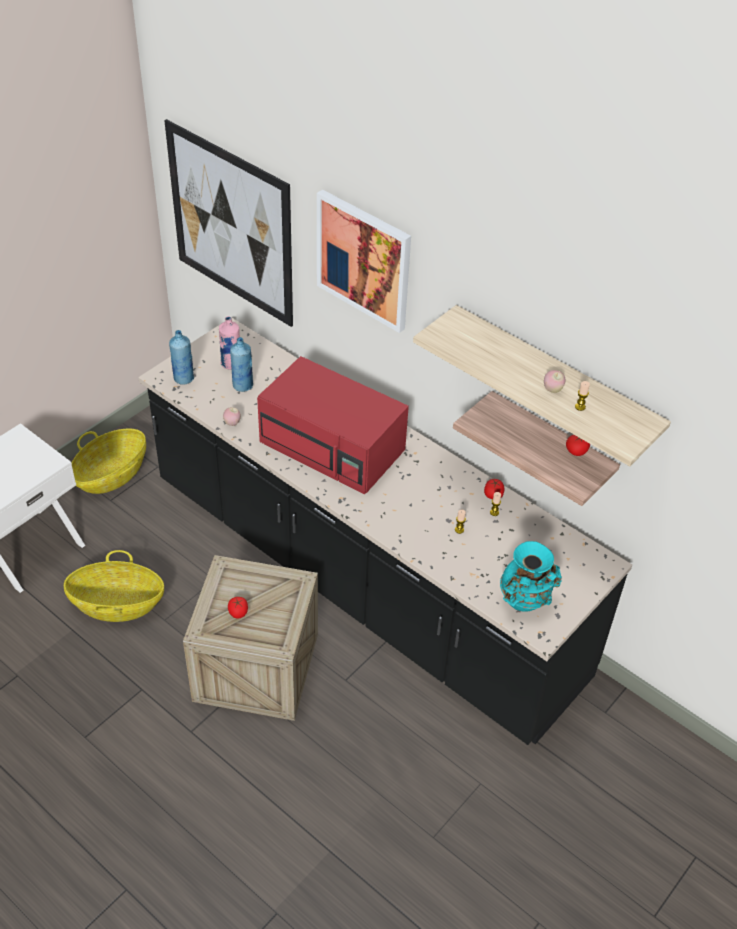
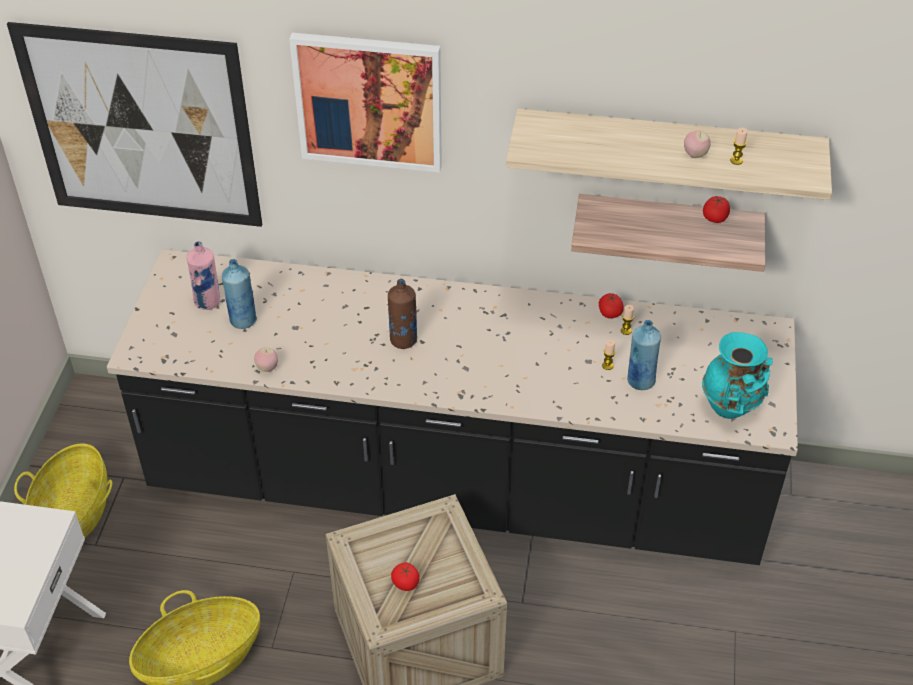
camera: 30 degrees left, 0 degrees up
blue bottle [169,330,194,385] -> blue bottle moved to [627,320,661,390]
red microwave [257,356,409,494] -> brown bottle [388,279,417,349]

